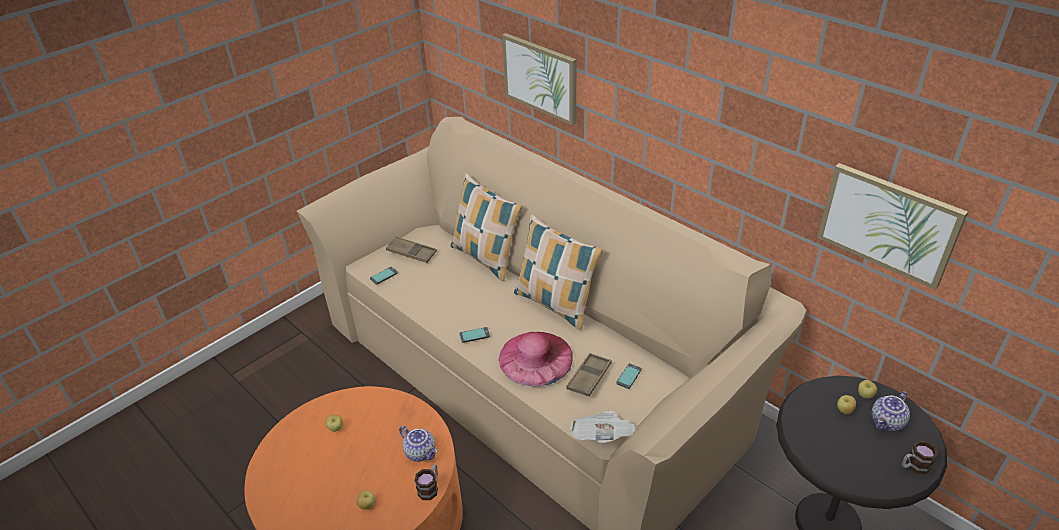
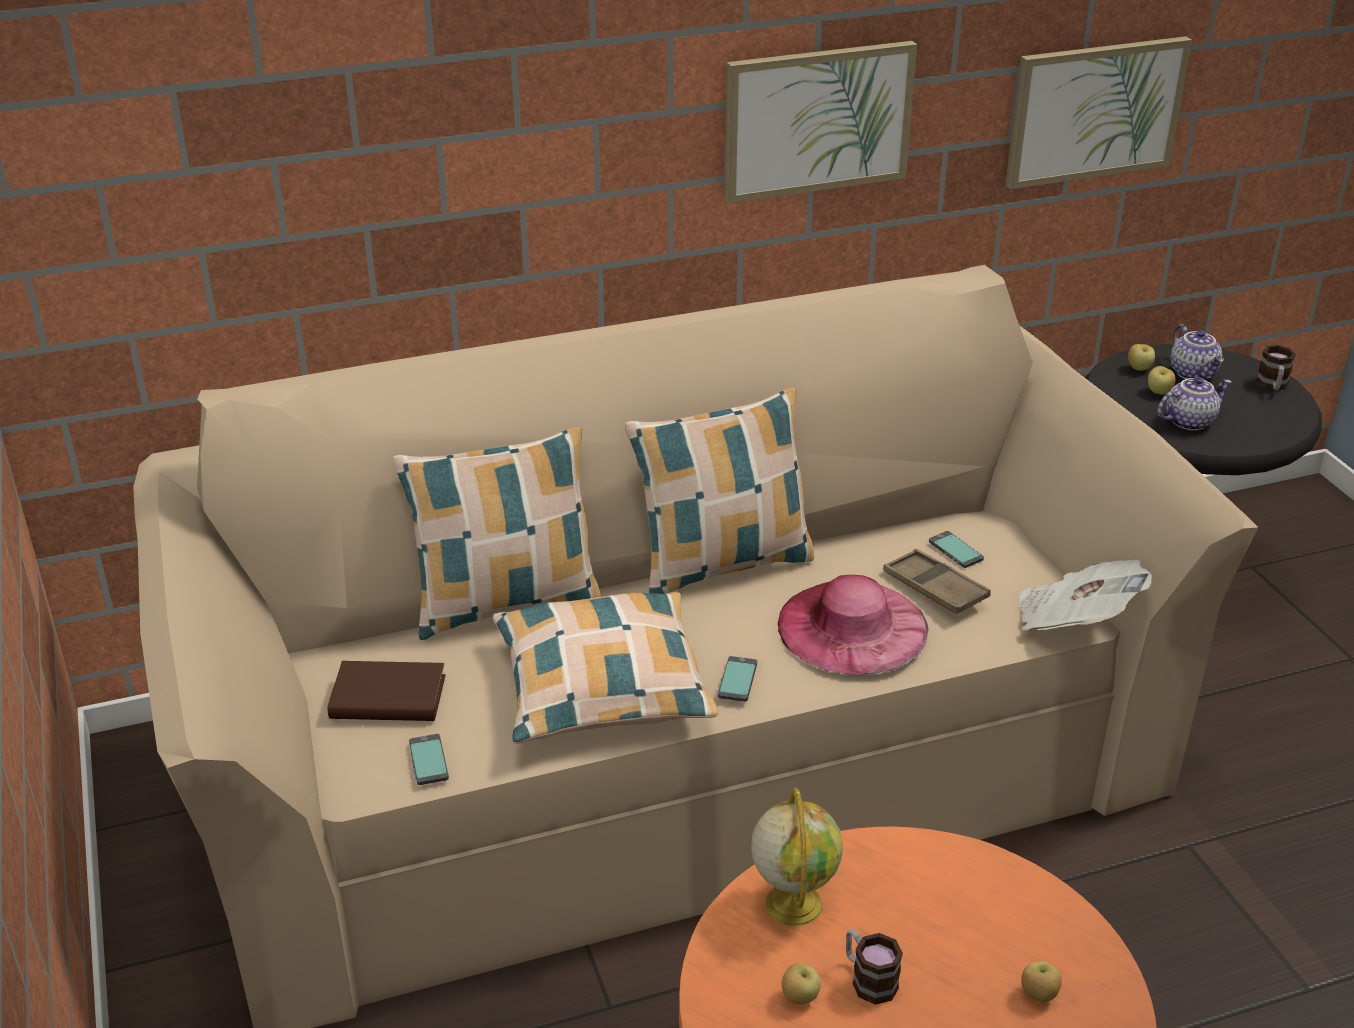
camera: 65 degrees left, 5 degrees down
brown tray [386,236,437,263] -> brown book [327,661,445,721]
teapot [399,426,437,462] -> teapot moved to [1158,377,1232,431]
mug [415,464,438,500] -> mug moved to [846,929,903,1005]
picture [502,33,577,125] -> picture moved to [724,41,917,203]
none -> pillow [493,592,718,744]
none -> globe [751,788,843,927]

